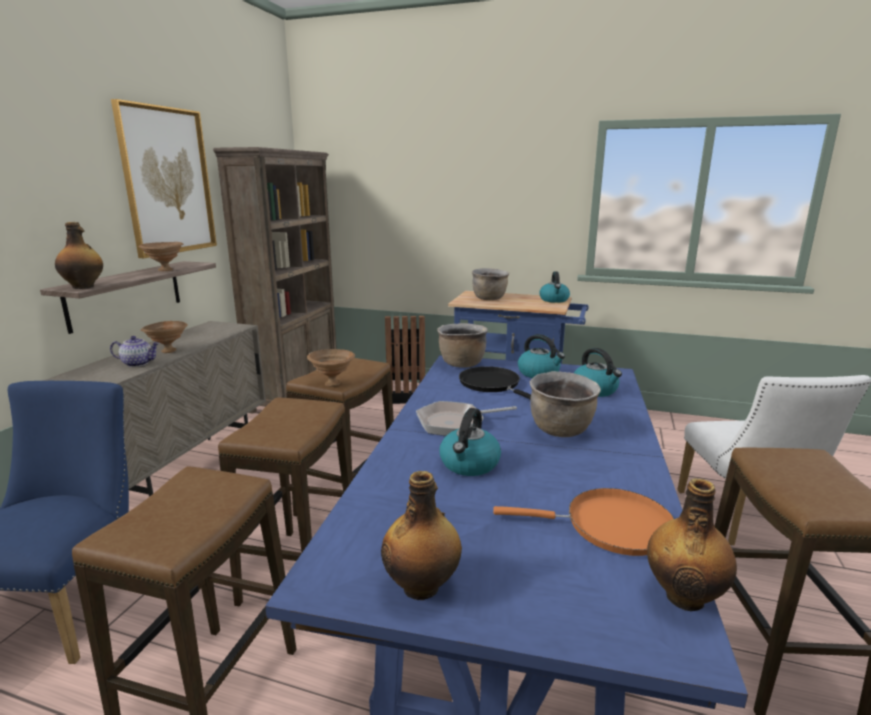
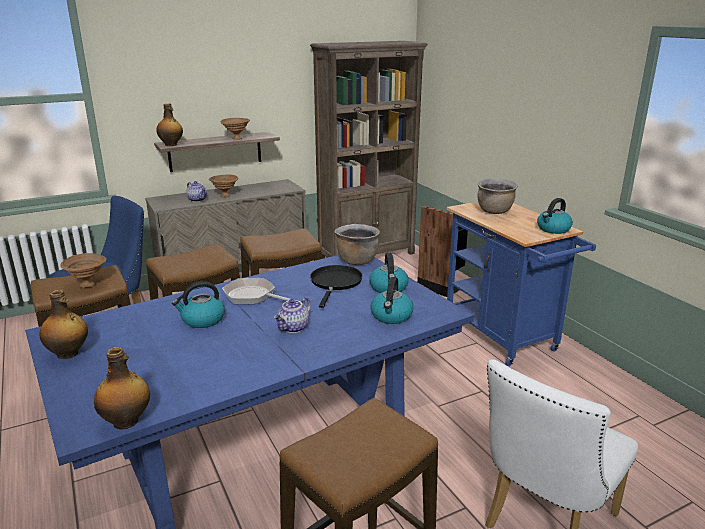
camera: 45 degrees right, 5 degrees up
picture [111,99,217,258] -> none
brown bowl [307,349,355,387] -> brown bowl moved to [61,253,107,288]
orange frying pan [493,488,674,556] -> none
brown cooking pot [530,371,601,437] -> teapot [273,297,311,333]

